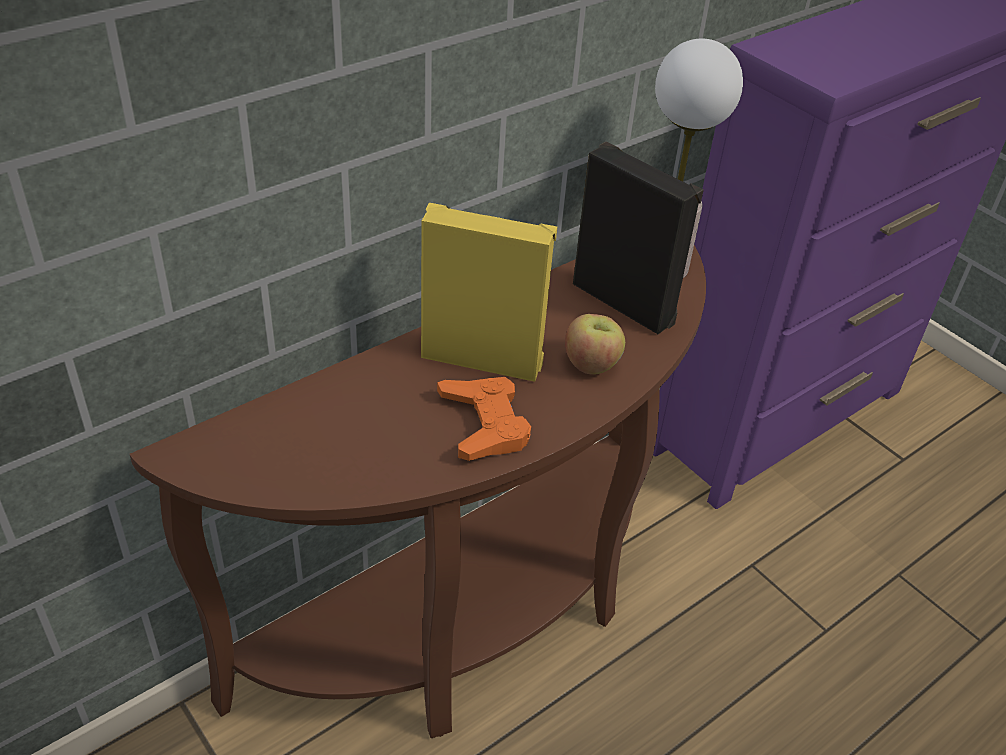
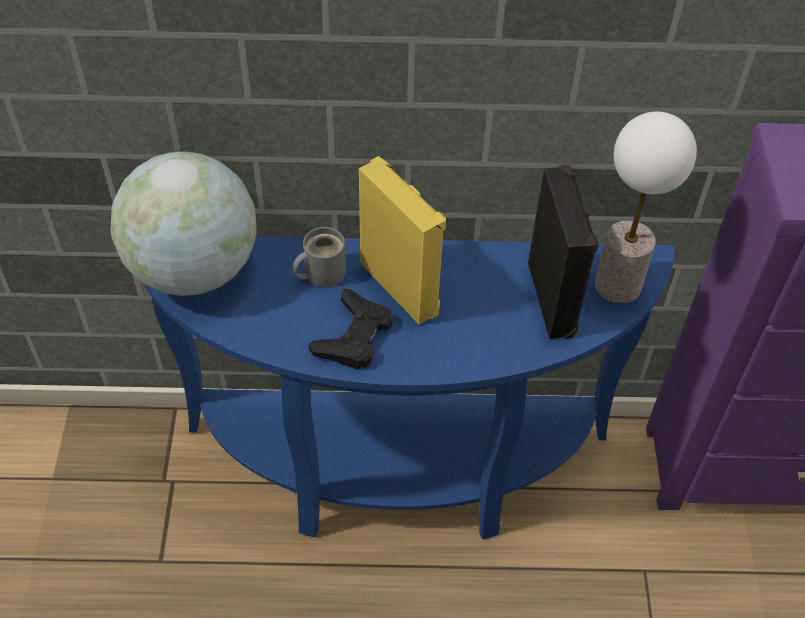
camera: 40 degrees right, 10 degrees up
brown console table [130,245,706,738] -> blue console table [144,236,674,540]
orange game controller [437,377,531,461] -> black game controller [309,288,393,369]
apple [565,314,625,375] -> none
none -> globe [111,151,256,296]
none -> grey mug [292,227,346,287]

